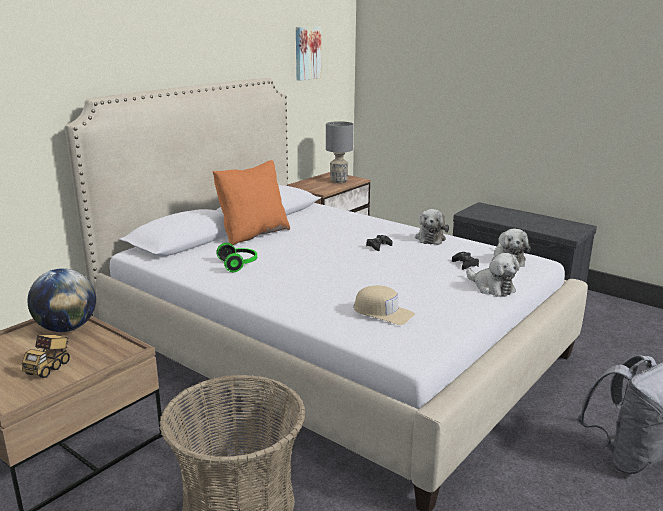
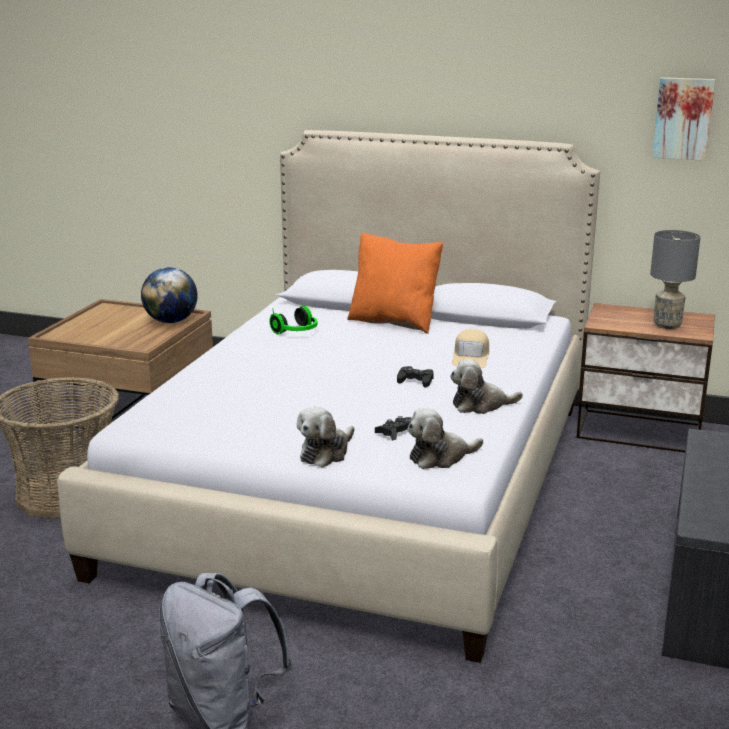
camera: 70 degrees right, 0 degrees up
toy truck [22,335,70,378] -> none
beige cap [354,285,415,325] -> beige cap moved to [452,329,489,368]

